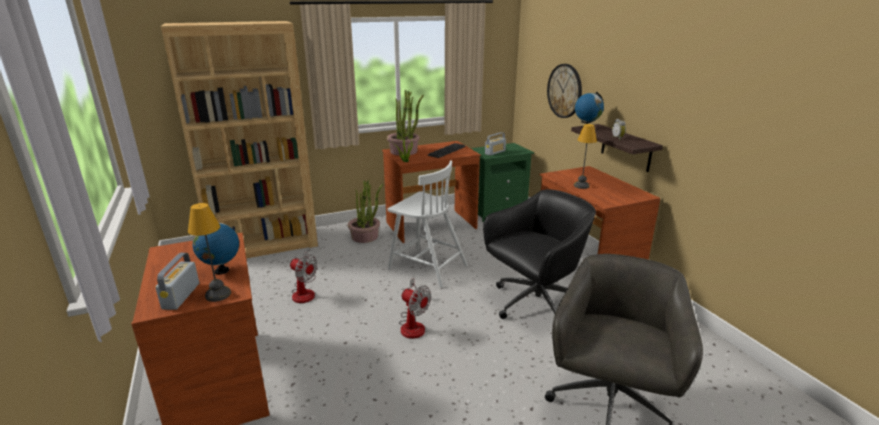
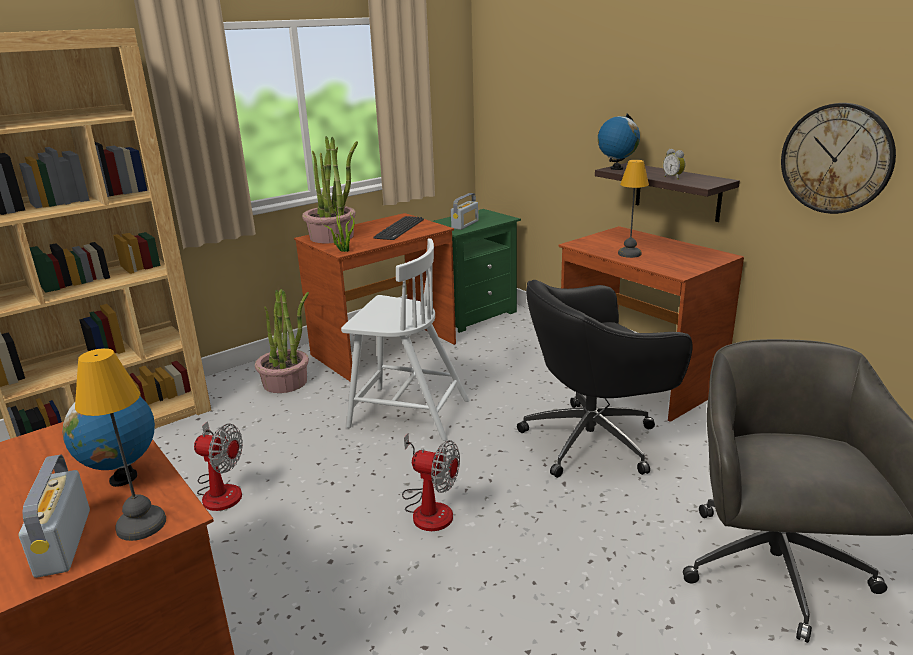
camera: 15 degrees left, 0 degrees up
black office chair [483,189,596,319] -> black office chair turned 150 degrees counterclockwise [517,280,693,478]
wall clock [547,64,582,118] -> wall clock moved to [781,103,896,214]

